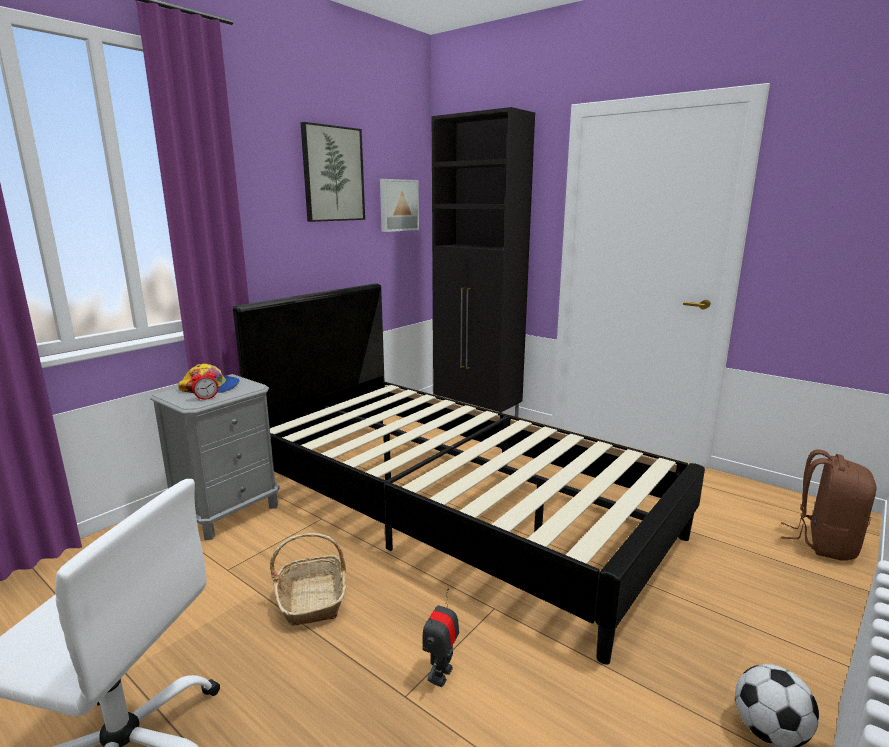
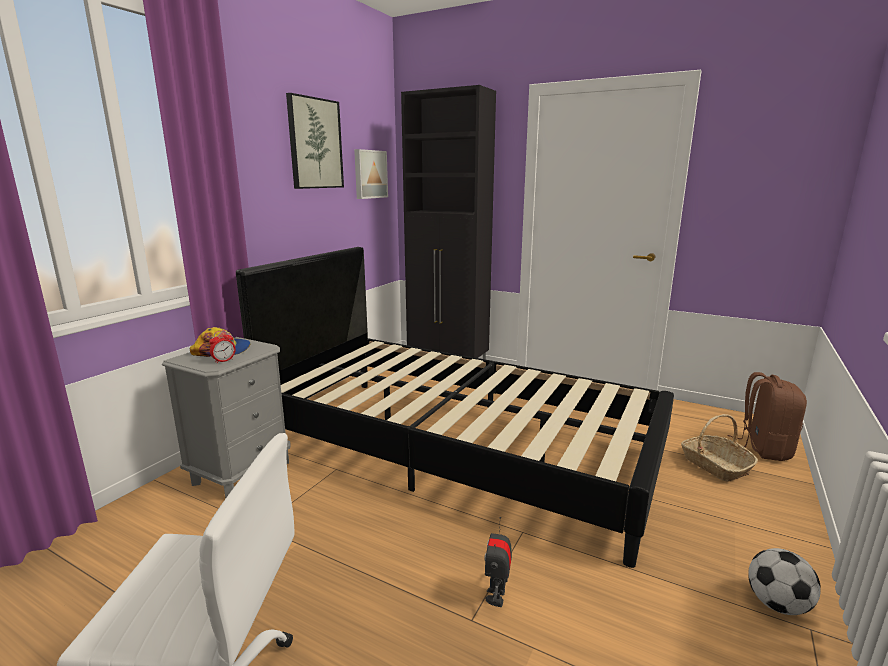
camera: 10 degrees left, 0 degrees up
basket [270,533,347,626] -> basket moved to [681,414,758,482]

